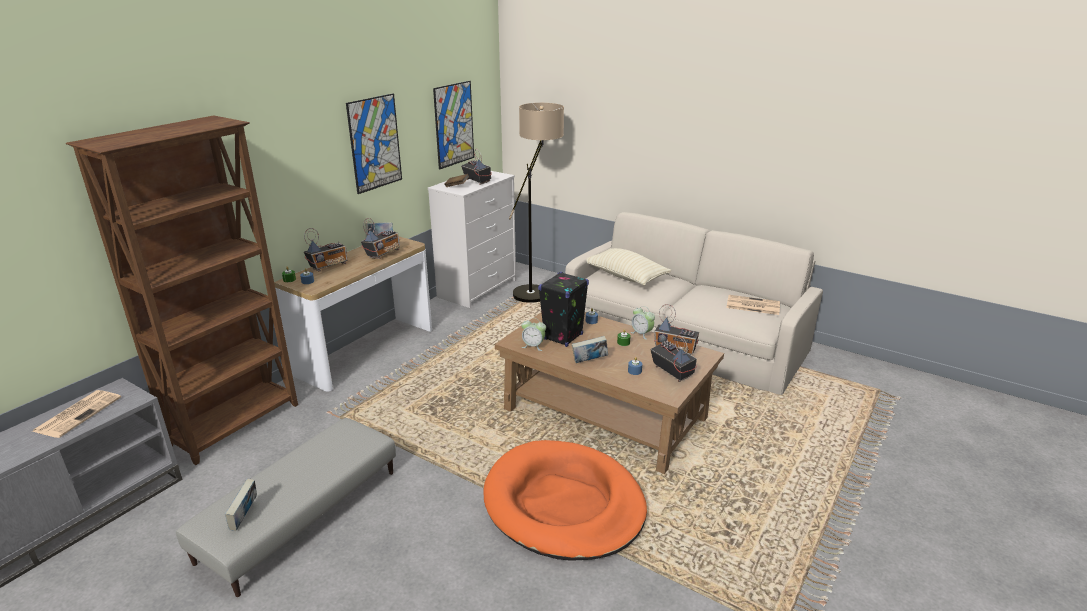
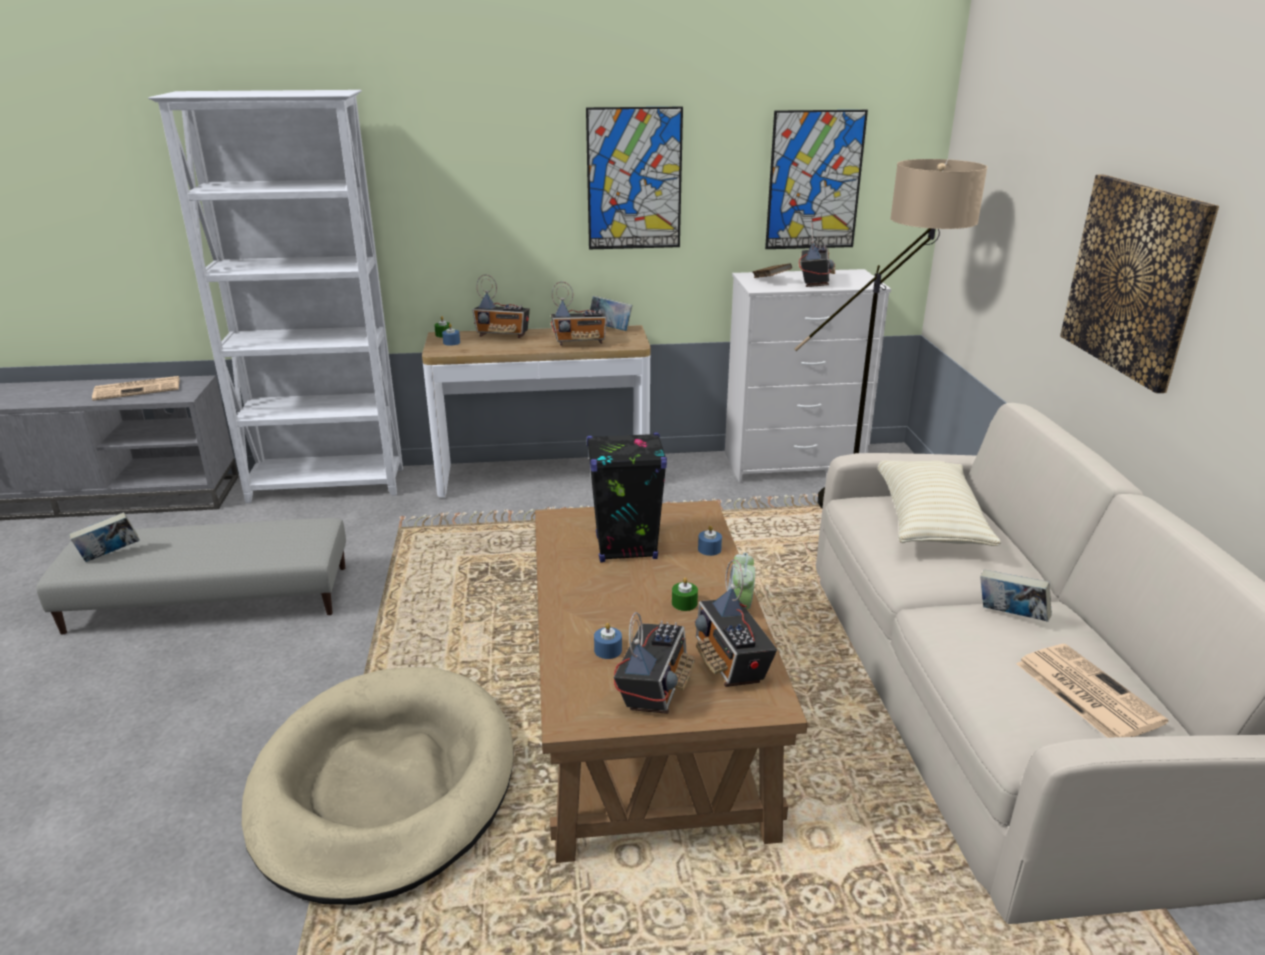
camera: 50 degrees right, 0 degrees up
brown bookcase [66,115,298,465] -> white bookcase [148,90,403,503]
orange dog bed [483,440,647,561] -> beige dog bed [242,667,514,905]
alarm clock [521,318,546,351] -> none
book [572,336,608,363] -> book moved to [980,570,1052,622]
none -> picture [1060,174,1219,393]

